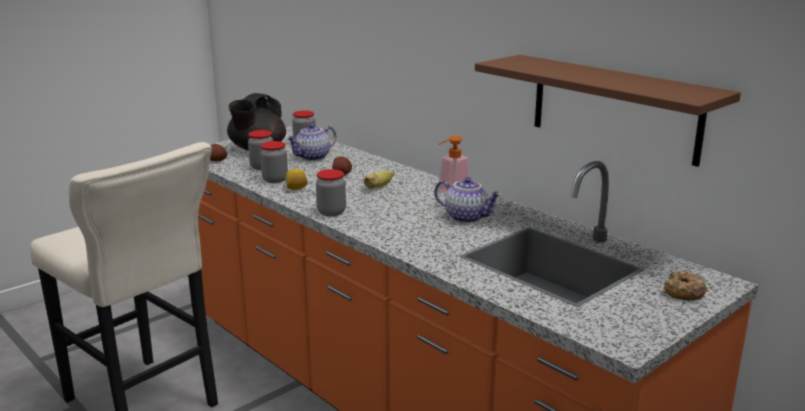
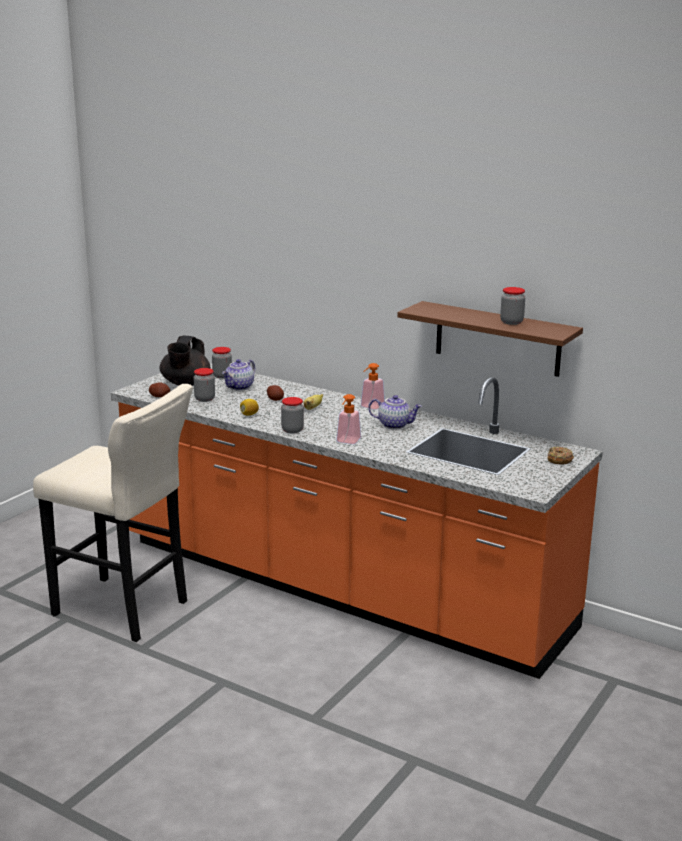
camera: 15 degrees left, 0 degrees up
jar [260,141,288,183] -> jar moved to [500,287,525,325]
none -> soap dispenser [336,394,361,444]

